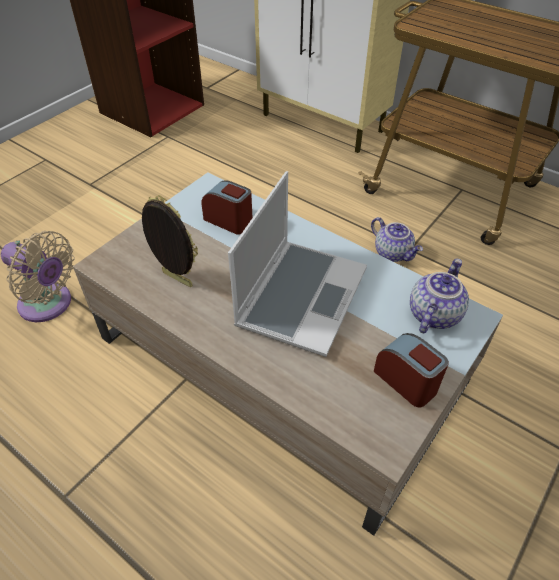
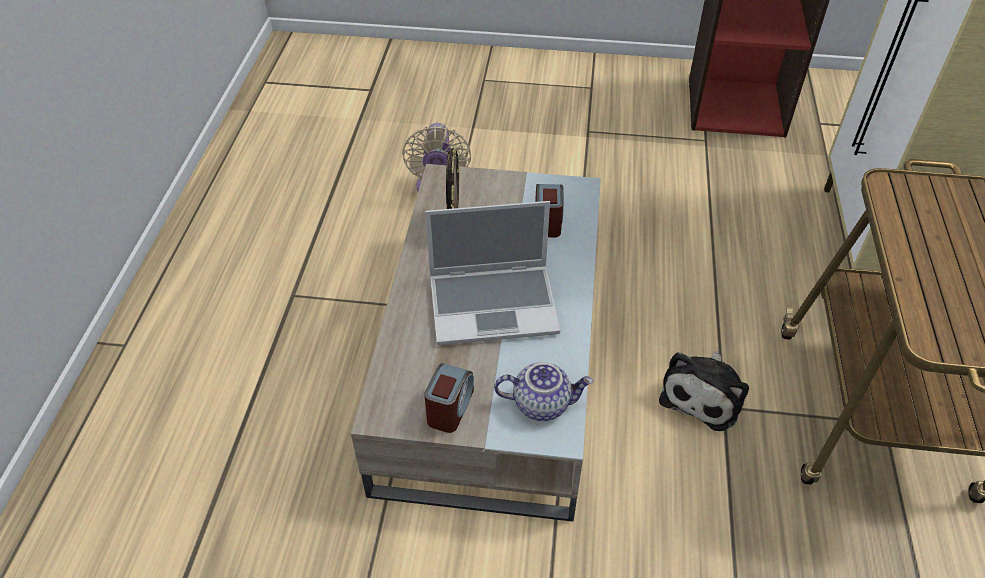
camera: 60 degrees right, 0 degrees up
teapot [371,217,423,262] -> plush toy [659,351,749,431]

